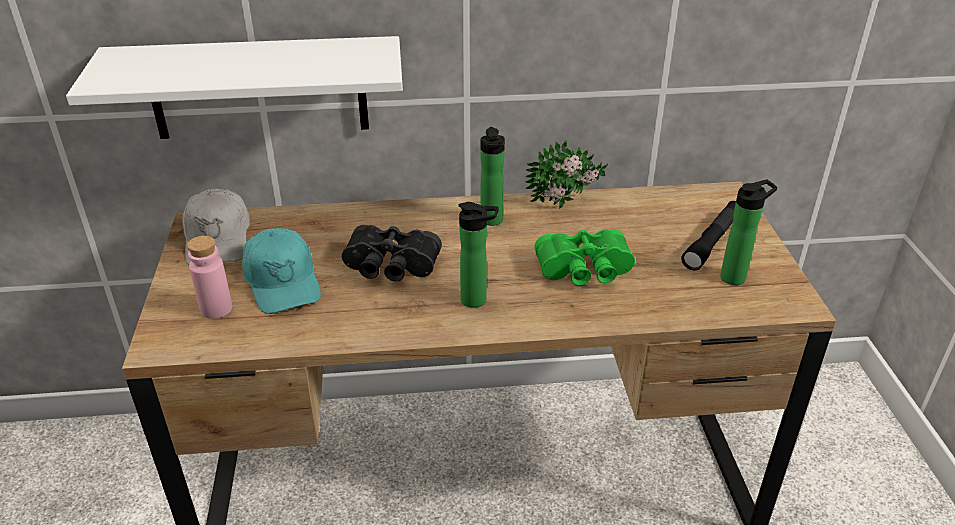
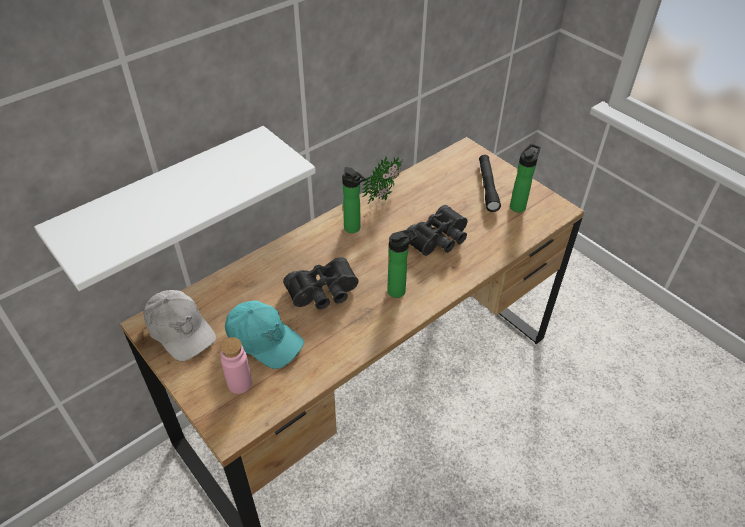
camera: 35 degrees left, 10 degrees up
green binoculars [534,229,635,286] -> black binoculars [406,205,468,256]

